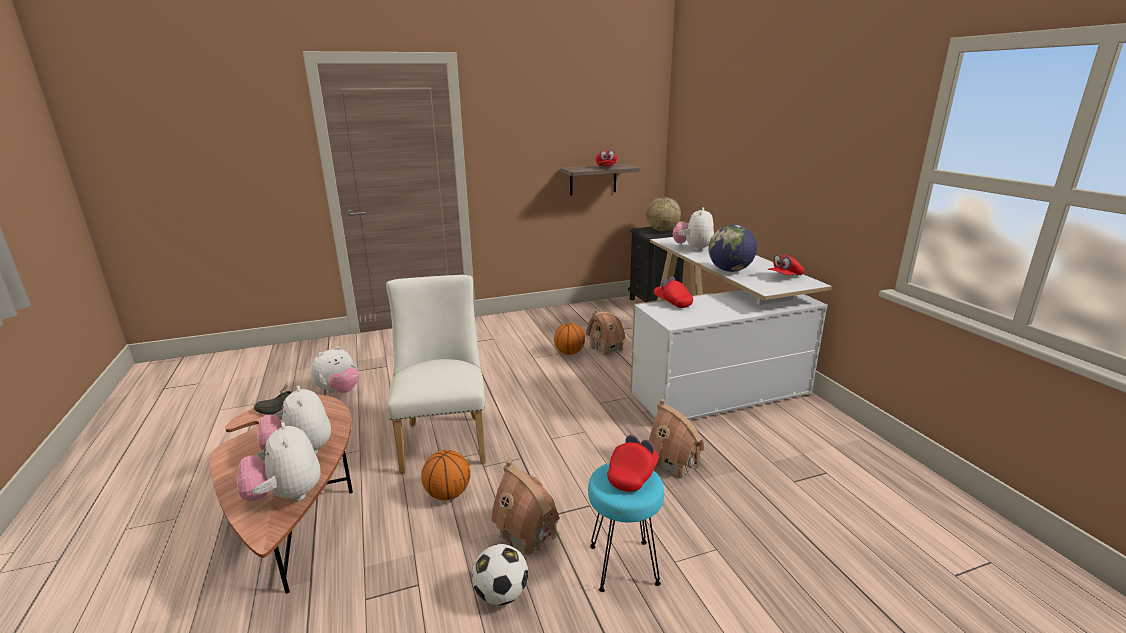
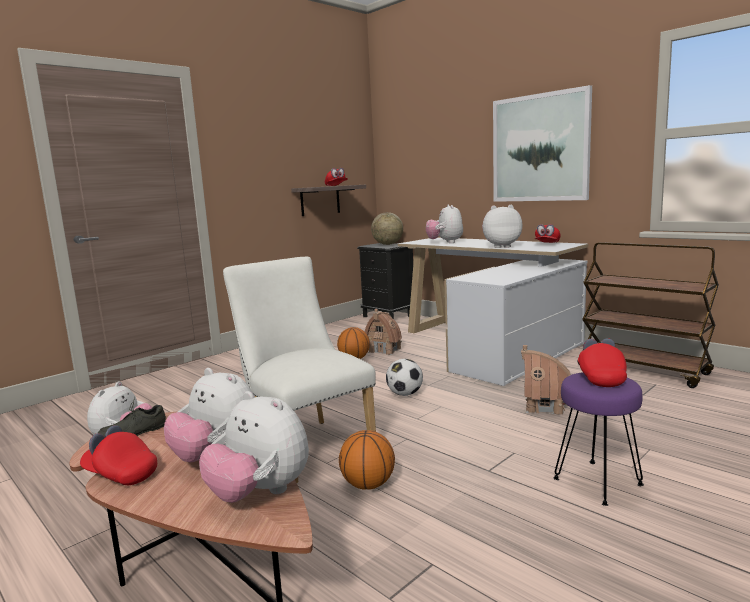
camera: 25 degrees left, 10 degrees down
football [472,544,528,605] -> football moved to [386,359,423,396]
toy house [491,460,560,557] -> none
turquoise stool [588,463,664,592] -> purple stool [553,372,644,506]
red cap [654,277,693,308] -> red cap moved to [80,425,157,485]
globe [709,225,757,272] -> plush toy [482,205,522,248]
none -> picture [493,85,592,202]
none -> brown cart [577,242,719,388]

